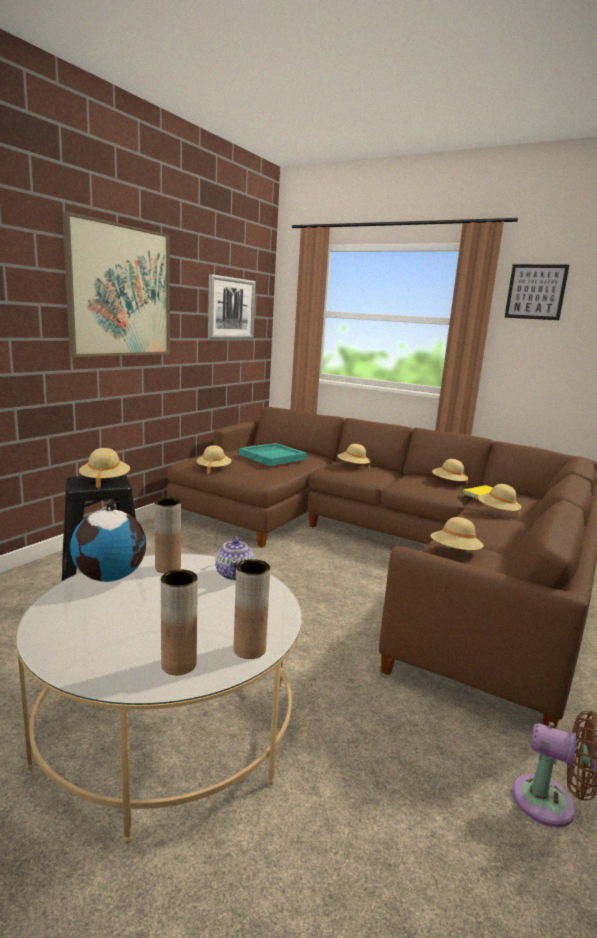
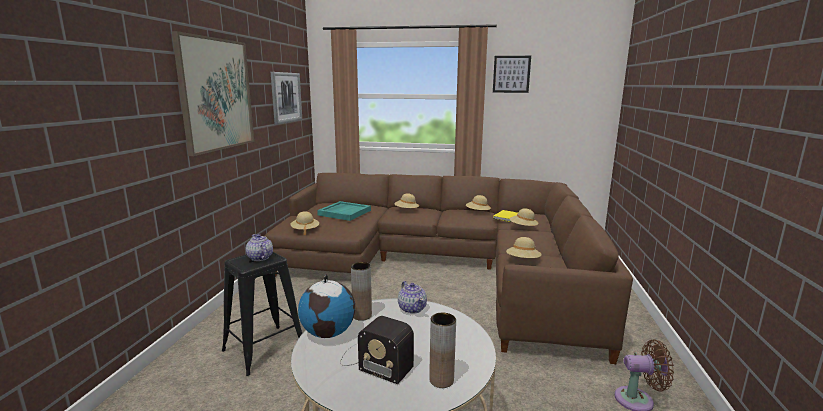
camera: 20 degrees left, 0 degrees up
beige hat [79,448,130,489] -> teapot [246,234,273,261]
brown vase [234,559,270,659] -> none
none -> radio [340,316,414,384]

